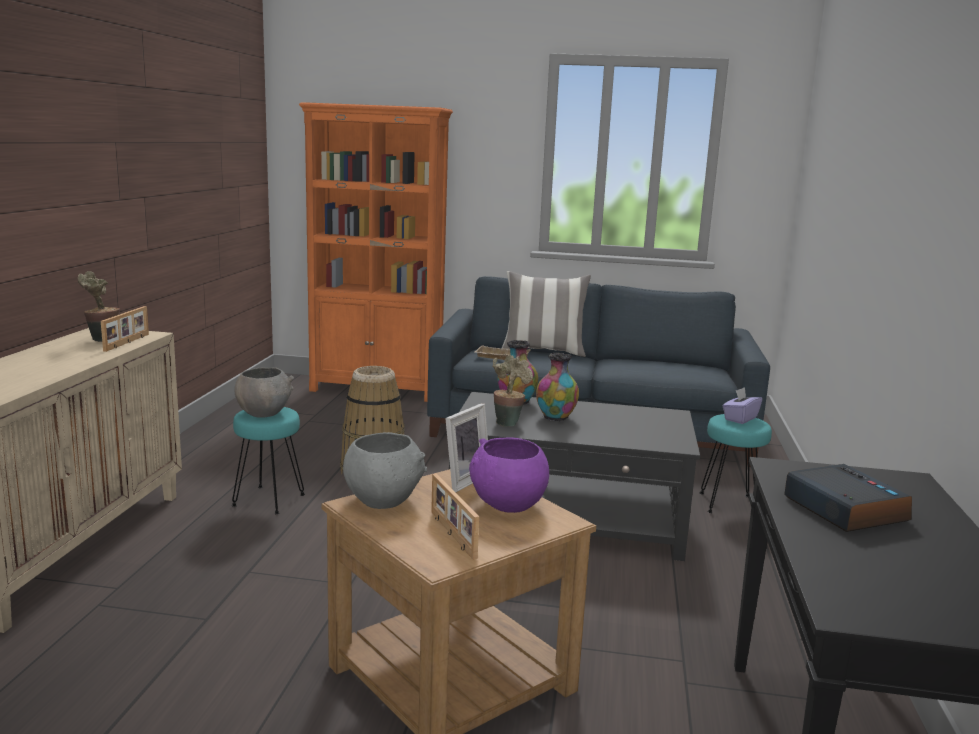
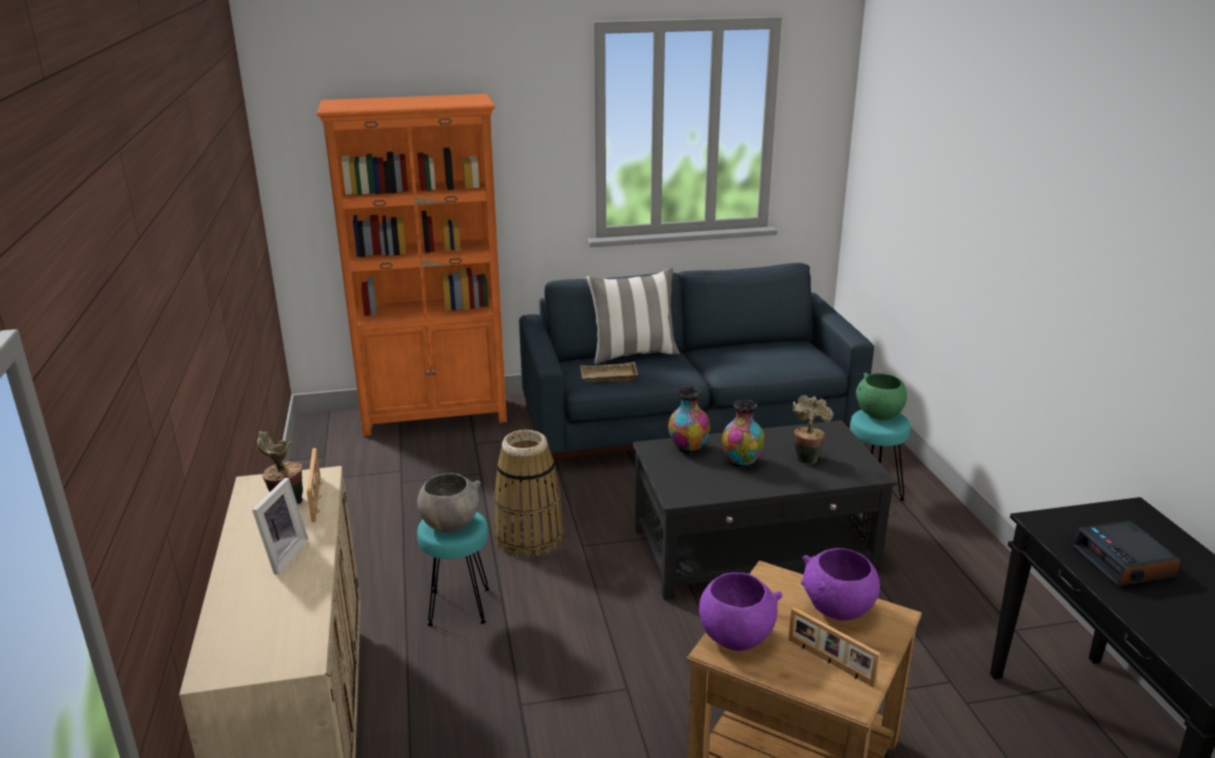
camera: 20 degrees left, 10 degrees up
grey bowl [343,432,427,509] -> purple bowl [699,572,783,651]
picture frame [445,403,488,492] -> picture frame moved to [252,478,309,574]
potted plant [492,355,533,427] -> potted plant moved to [793,395,833,465]
purple tissue box [723,387,762,424] -> green bowl [856,373,907,420]
alarm clock [784,464,912,532] -> alarm clock turned 150 degrees counterclockwise [1072,520,1181,586]

